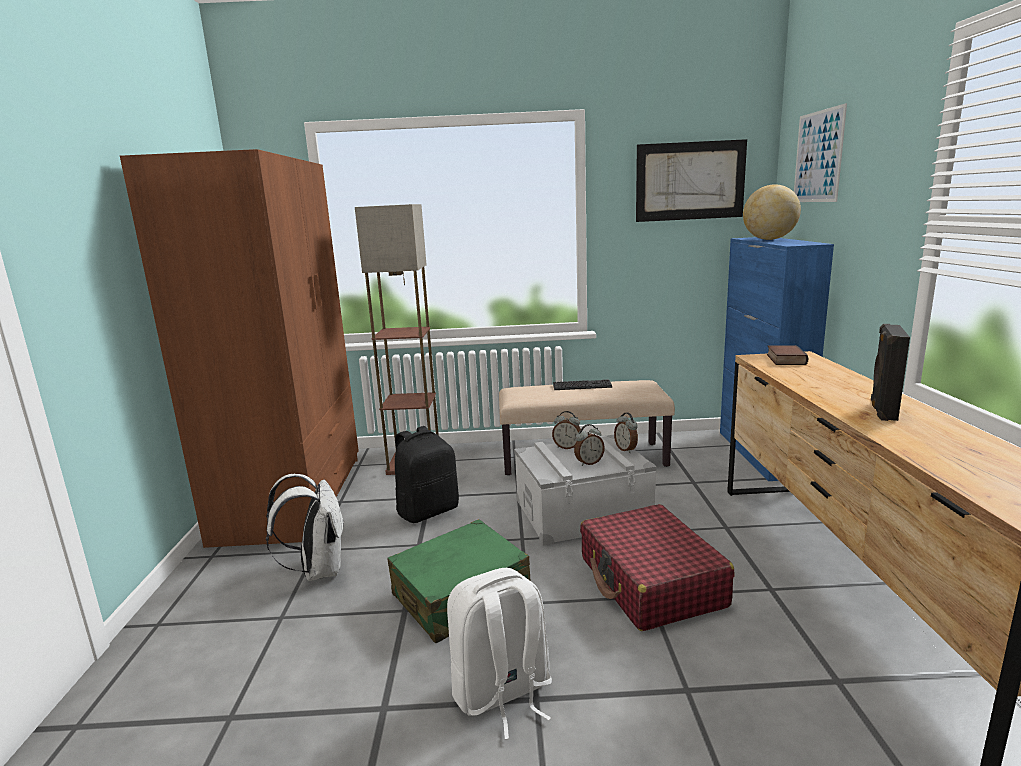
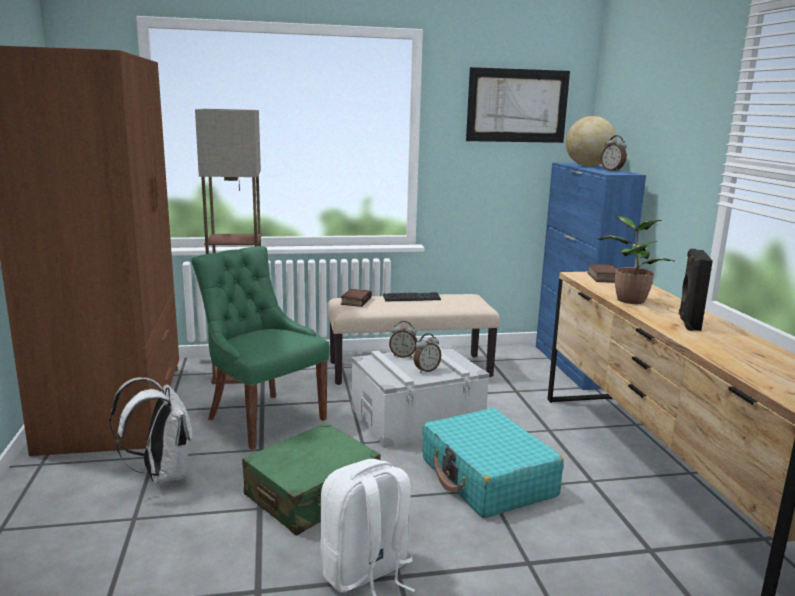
camera: 10 degrees left, 0 degrees up
black backpack [395,426,459,523] -> green chair [191,246,330,450]
red suitcase [580,504,734,631] -> turquoise suitcase [422,408,564,518]
alarm clock [614,412,638,453] -> alarm clock moved to [601,135,627,172]
picture [794,103,847,202] -> none
none -> book [341,289,372,307]
none -> potted plant [597,216,674,304]

